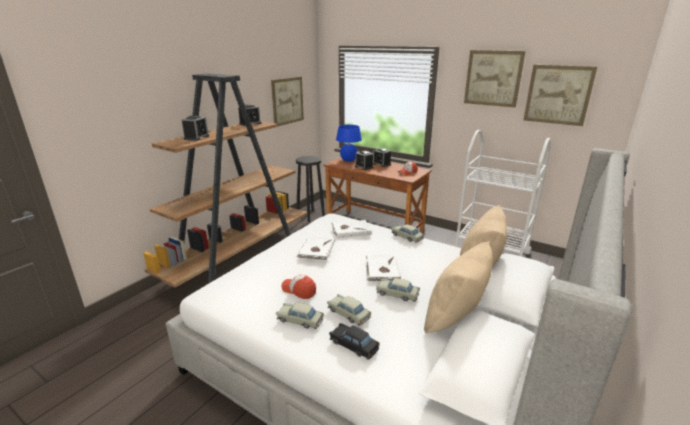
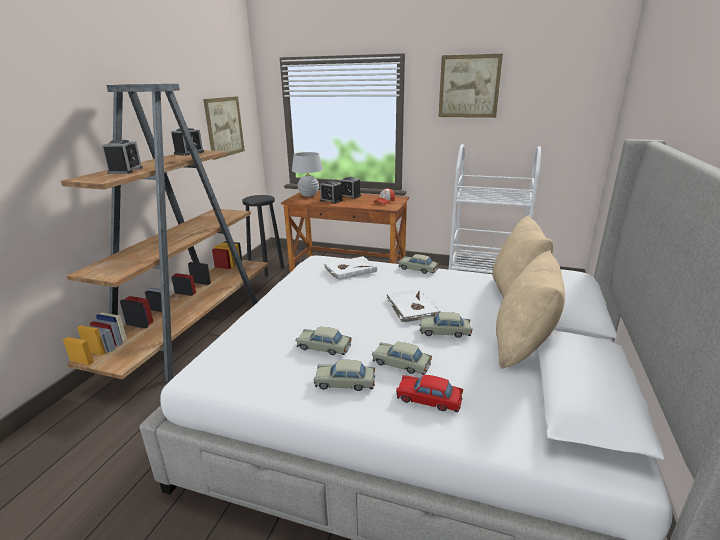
camera: 15 degrees left, 0 degrees up
cap [281,274,316,299] -> beige toy car [295,327,352,355]
white book [296,236,335,261] -> none
black toy car [329,323,380,360] -> red toy car [396,375,463,412]
blue table lamp [336,125,362,162] -> white table lamp [292,152,323,197]
picture [524,65,597,126] -> none

